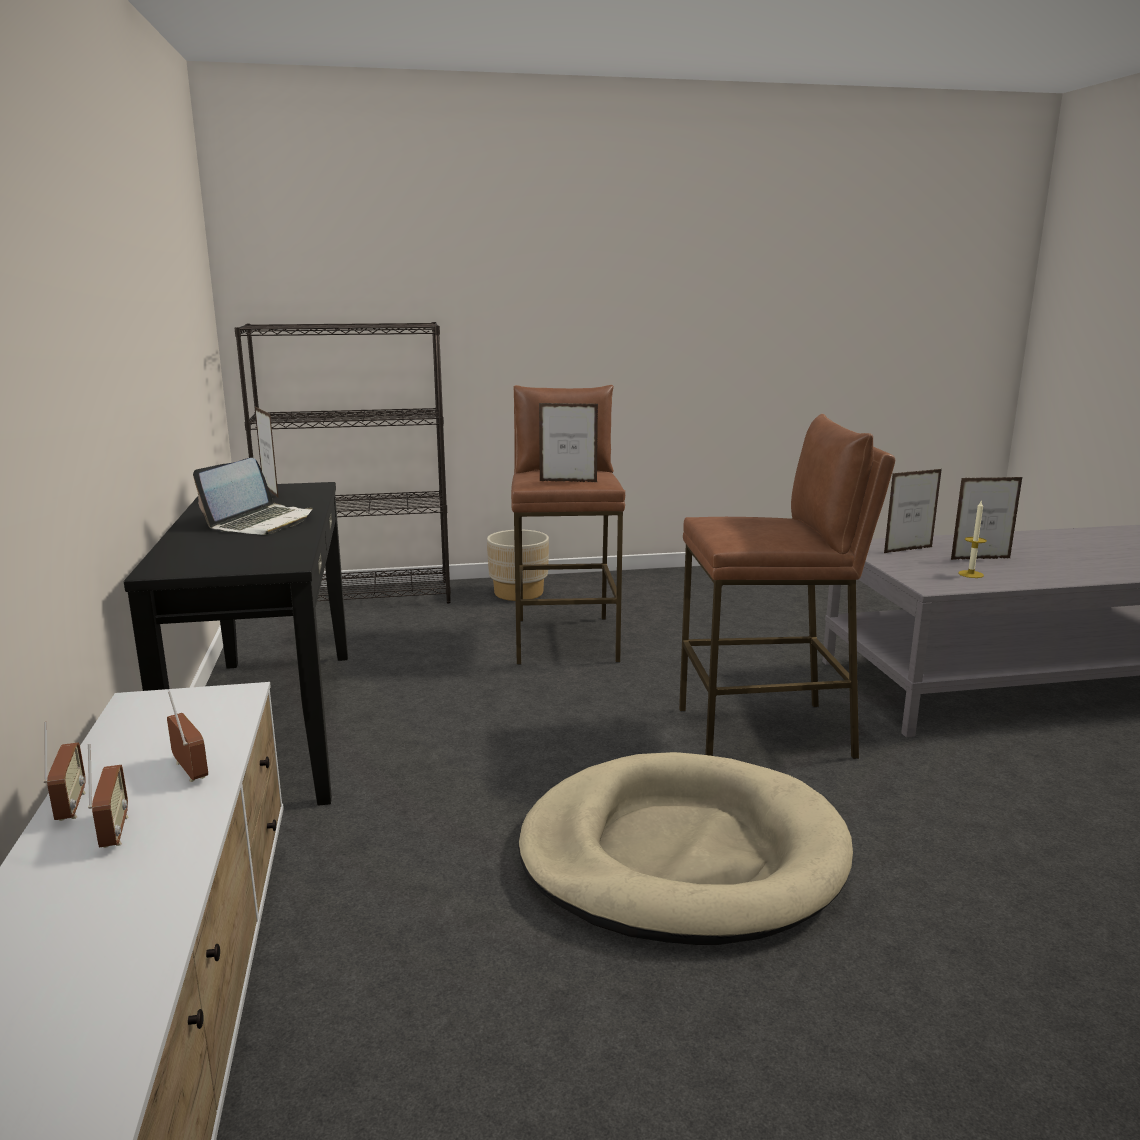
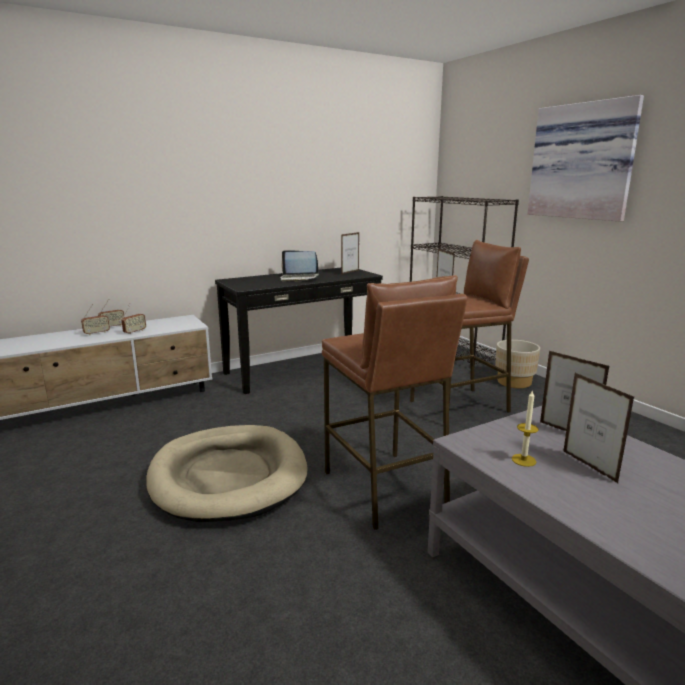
camera: 70 degrees right, 0 degrees up
none -> picture [528,95,644,222]

